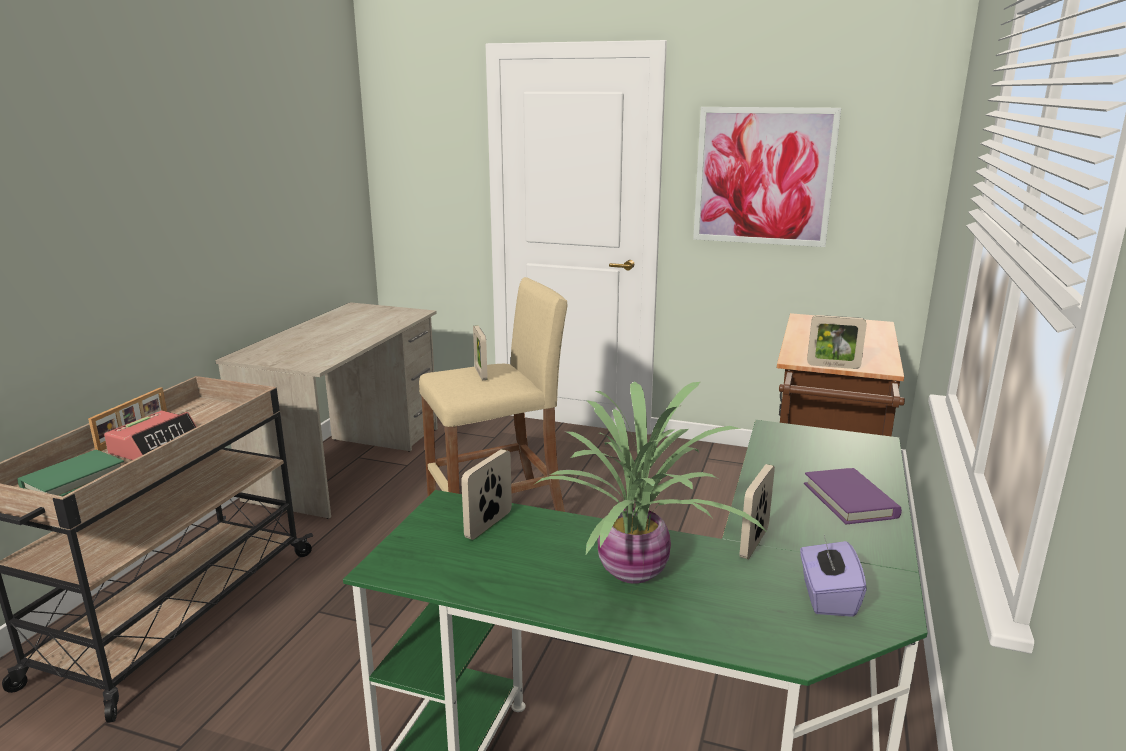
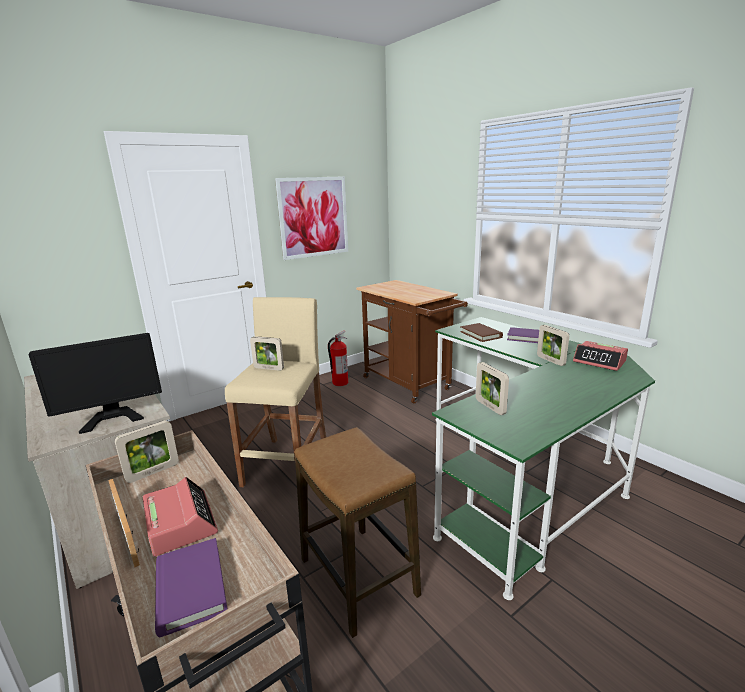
camera: 55 degrees left, 0 degrees up
green book [17,450,124,496] -> purple book [155,538,227,637]
potted plant [535,381,768,584] -> none
purple tissue box [800,535,867,617] -> alarm clock [573,341,628,371]
picture frame [807,315,867,369] -> picture frame moved to [115,420,179,483]
none -> monitor [28,333,162,434]
none -> stool [295,427,421,638]
none -> fire extinguisher [328,331,348,386]
none -> brown book [460,323,503,342]

